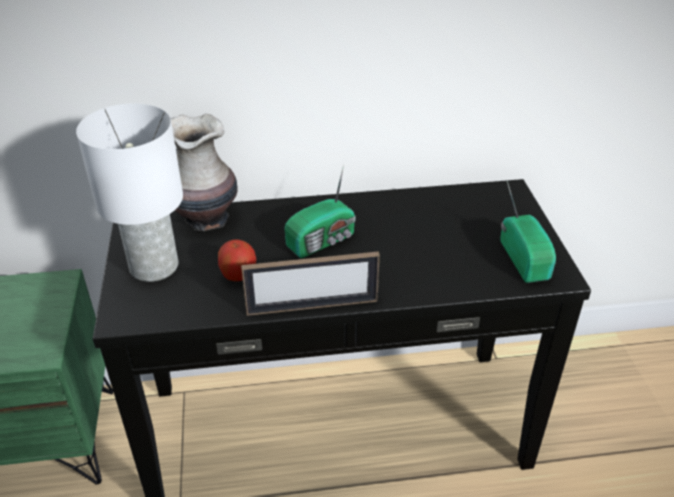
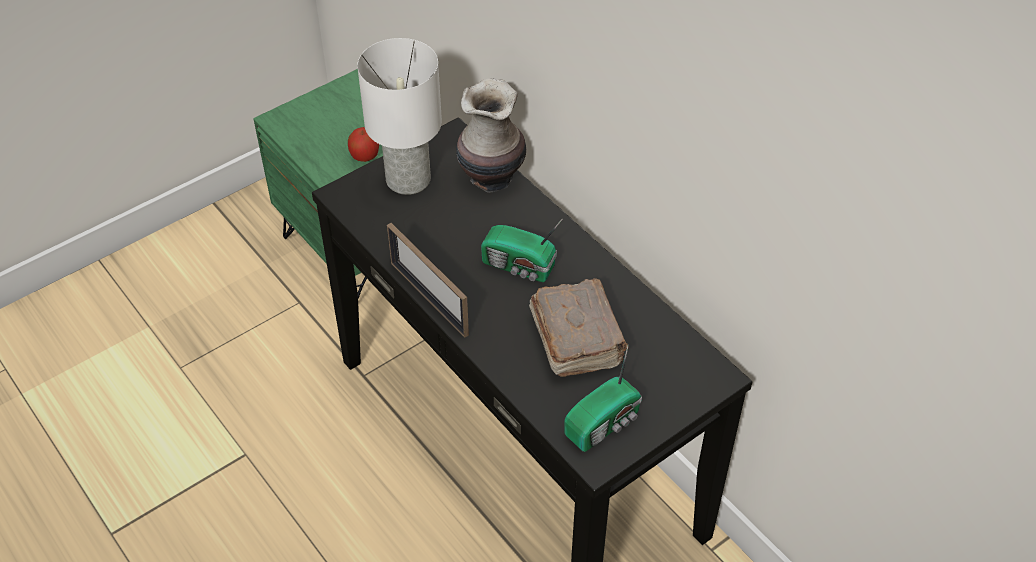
camera: 60 degrees right, 10 degrees up
apple [218,240,256,281] -> apple moved to [348,127,379,162]
none -> brown book [529,278,629,377]

